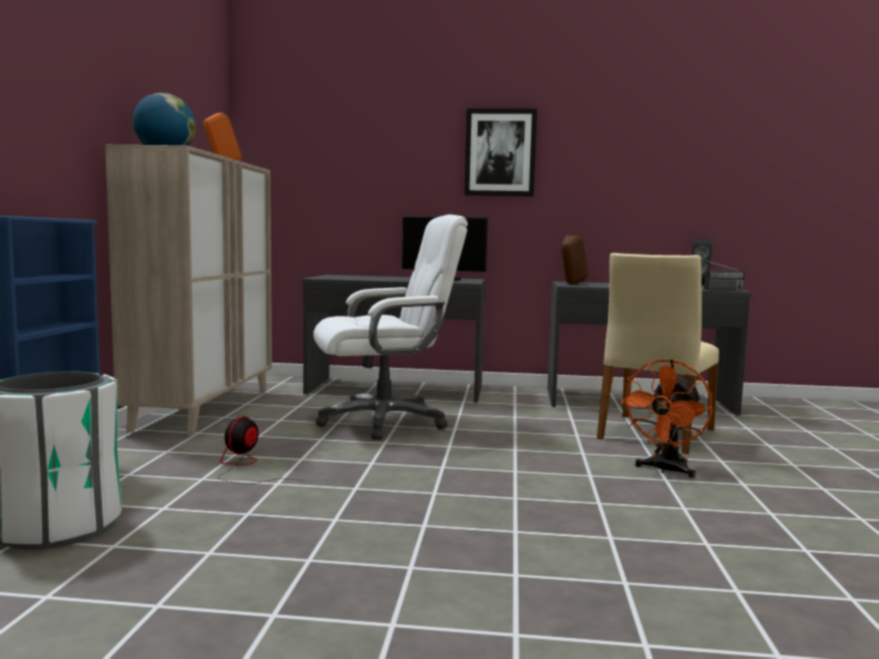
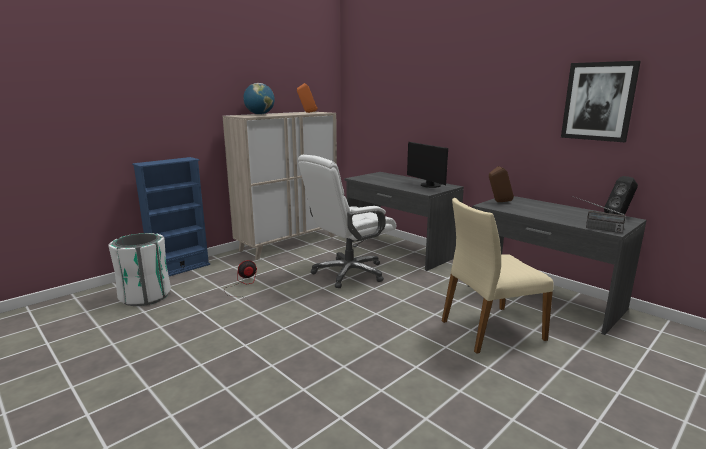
camera: 40 degrees right, 10 degrees up
white office chair [313,214,468,440] -> white office chair turned 120 degrees clockwise [298,155,396,288]
picture [464,108,537,197] -> picture moved to [561,61,641,142]
orange fan [620,359,712,478] -> none

